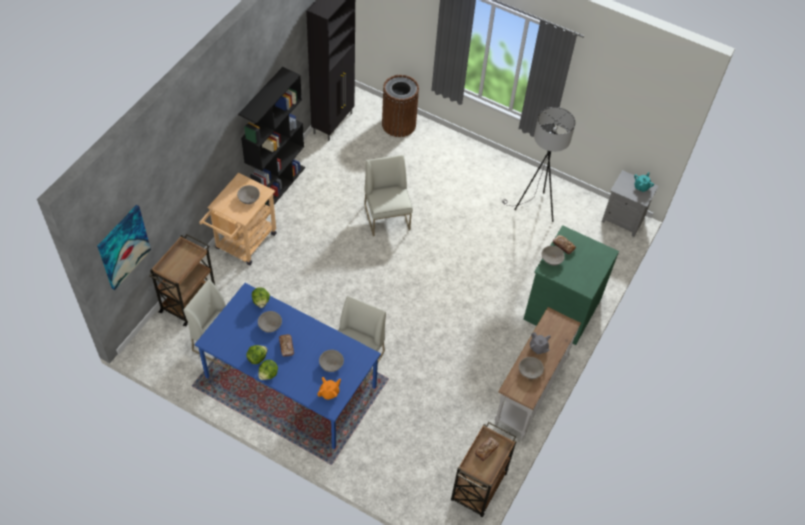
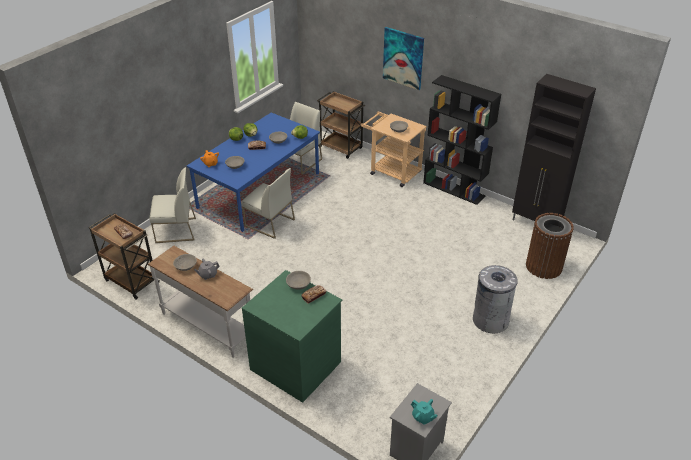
camera: 100 degrees right, 15 degrees down
picture [97,205,151,290] -> picture moved to [383,27,424,90]
white chair [364,155,413,236] -> white chair moved to [150,167,196,243]
grey floor lamp [502,107,575,222] -> none
none -> grey trash can [473,265,518,333]

